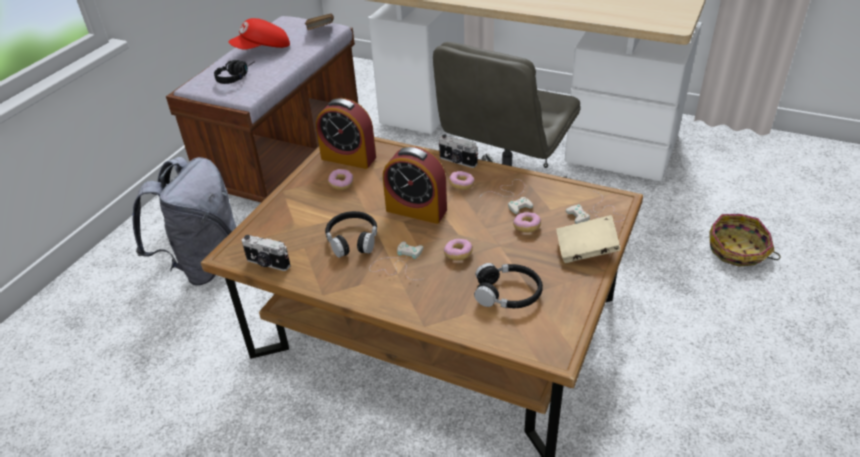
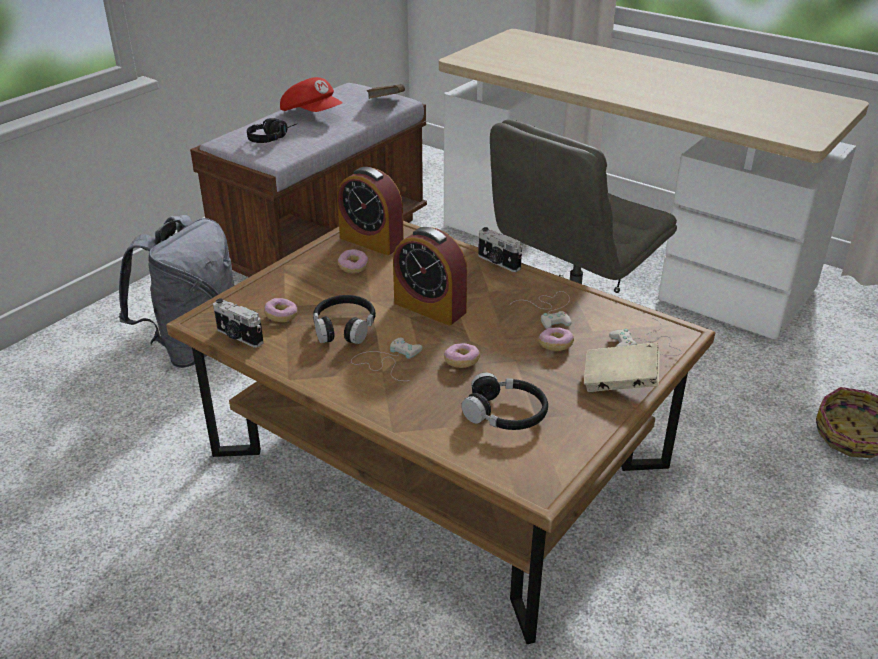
camera: 10 degrees right, 5 degrees down
red cap [228,18,290,50] -> red cap turned 120 degrees counterclockwise [280,77,343,112]
donut [449,171,475,190] -> donut moved to [264,298,298,322]

